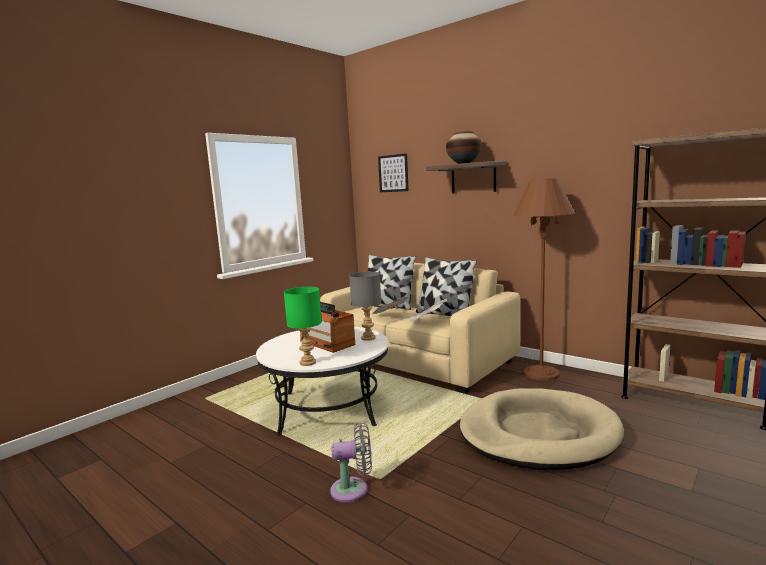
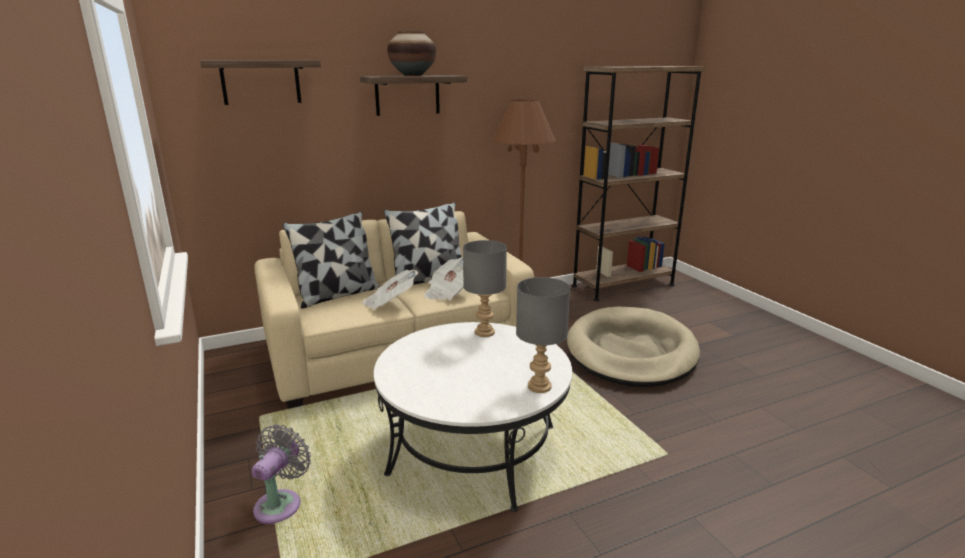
camera: 65 degrees left, 10 degrees up
green table lamp [284,287,322,366] -> grey table lamp [516,277,570,393]
radio [300,302,355,353] -> none
grey fan [330,423,372,502] -> grey fan moved to [252,425,311,524]
picture [378,153,409,192] -> shelf [200,60,321,105]

